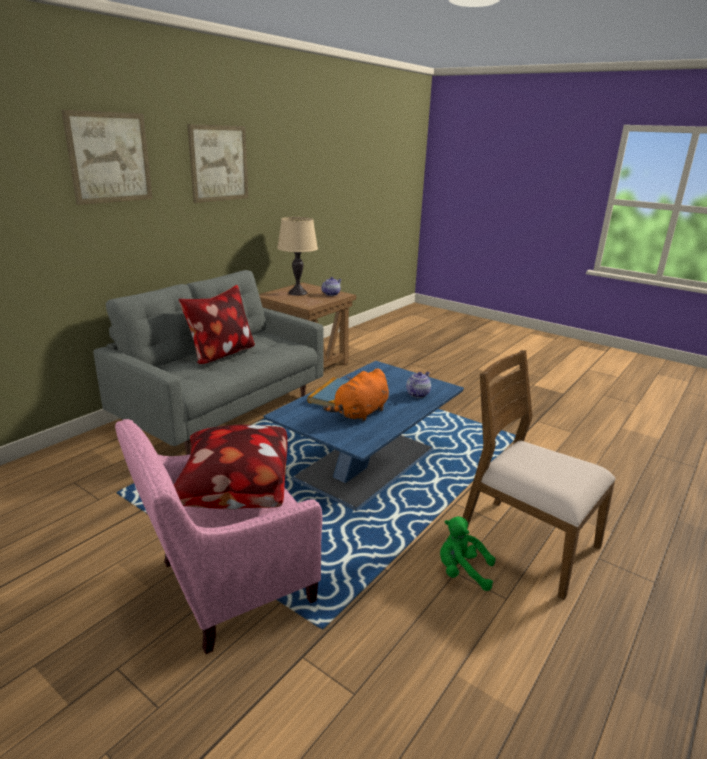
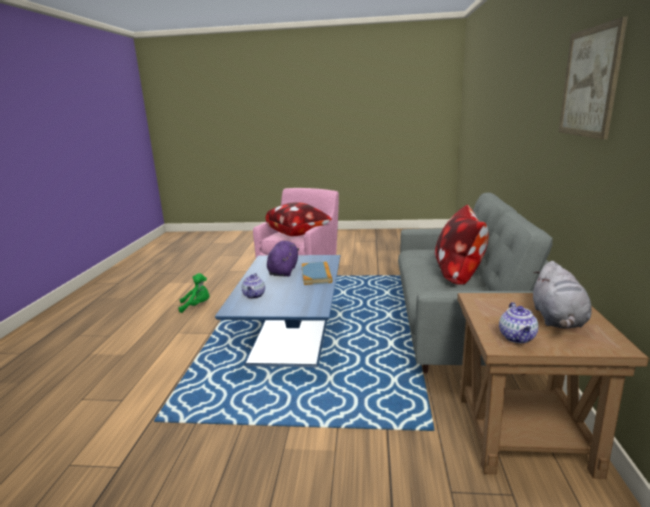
camera: 150 degrees right, 5 degrees down
picture [61,110,153,205] -> none
beige table lamp [277,217,318,296] -> grey plush toy [533,261,592,329]
orange plush toy [323,368,389,422] -> purple plush toy [267,241,299,277]
brown chair [463,350,616,600] -> none

